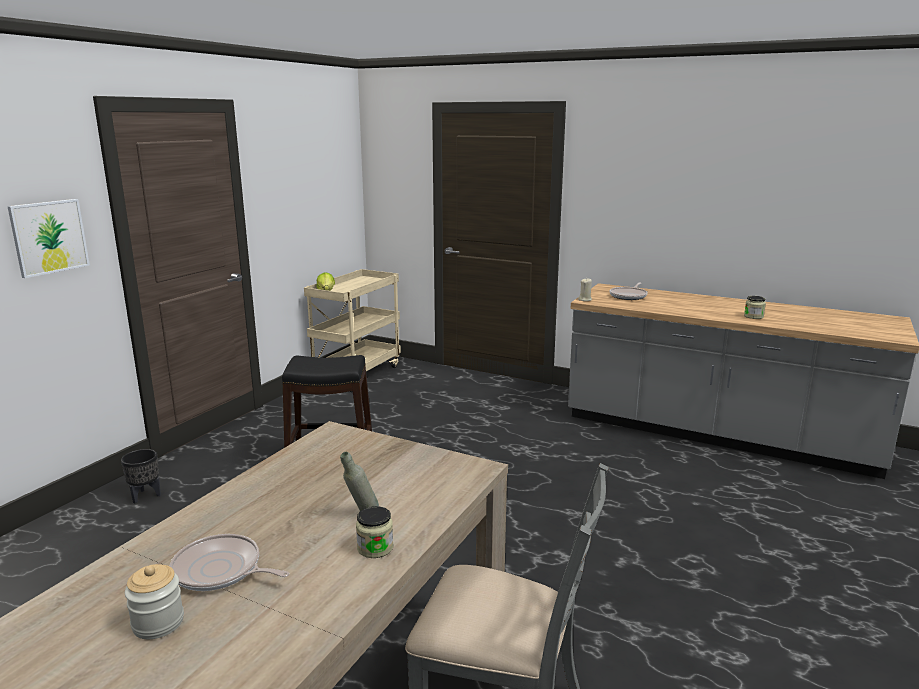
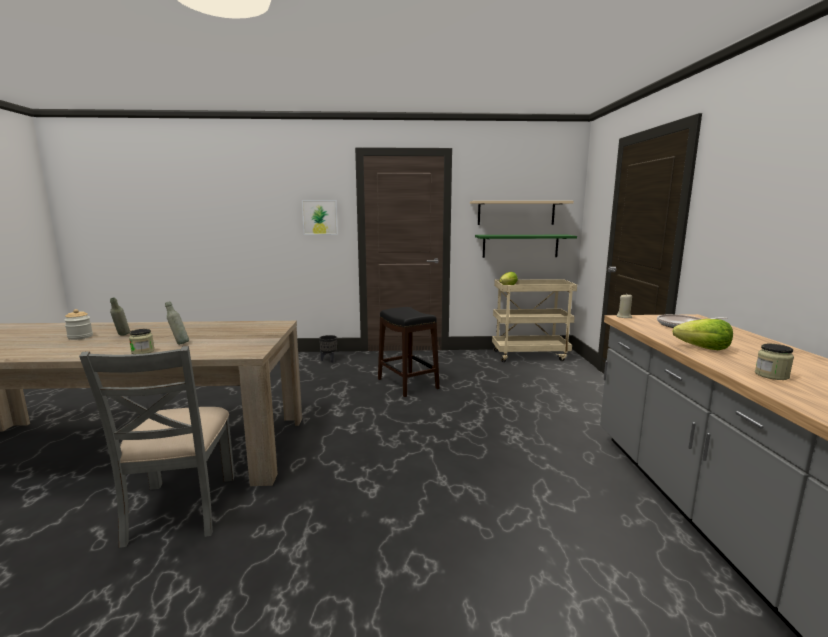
camera: 60 degrees right, 5 degrees down
frying pan [170,534,289,591] -> grey bottle [110,298,130,336]
none -> beige shelf [470,201,574,225]
none -> green shelf [475,235,577,258]
none -> lettuce [672,319,733,350]

